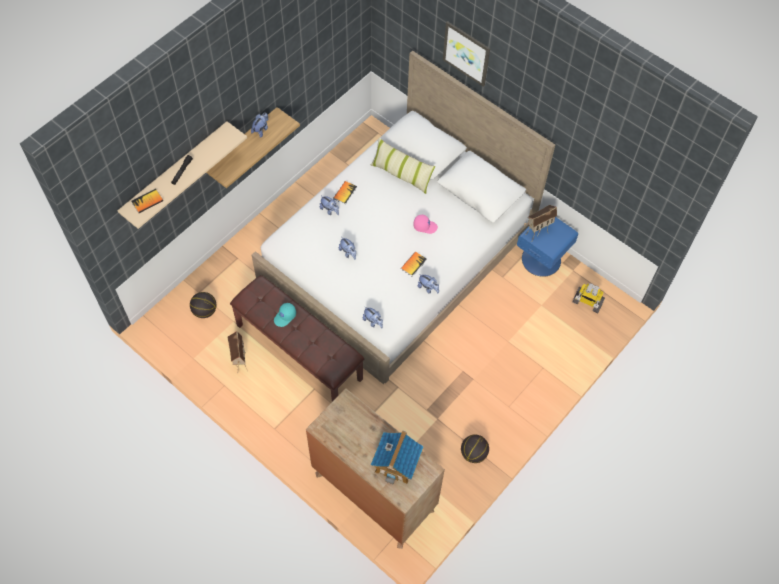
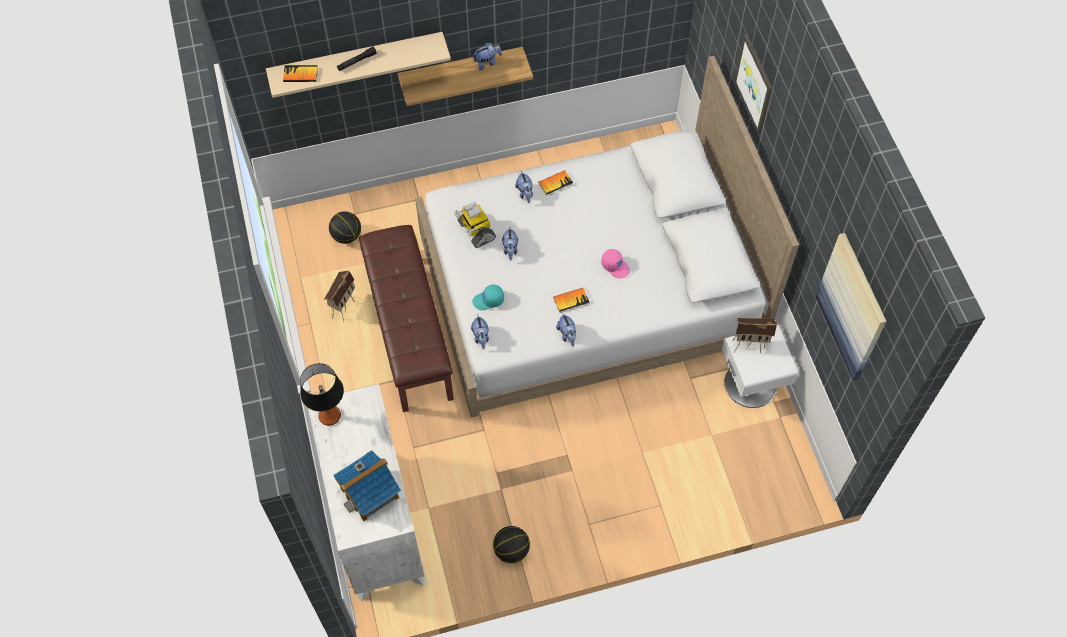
camera: 35 degrees right, 0 degrees up
turquoise cap [274,303,296,327] -> turquoise cap moved to [472,284,504,310]
brown dresser [306,388,445,549] -> white dresser [308,384,425,601]
pillow [370,138,435,194] -> none
blue nightstand [517,217,578,277] -> white nightstand [722,325,798,408]
toy robot [572,283,605,313] -> toy robot moved to [454,202,496,248]
none -> table lamp [300,363,344,426]
none -> picture [816,233,886,380]

